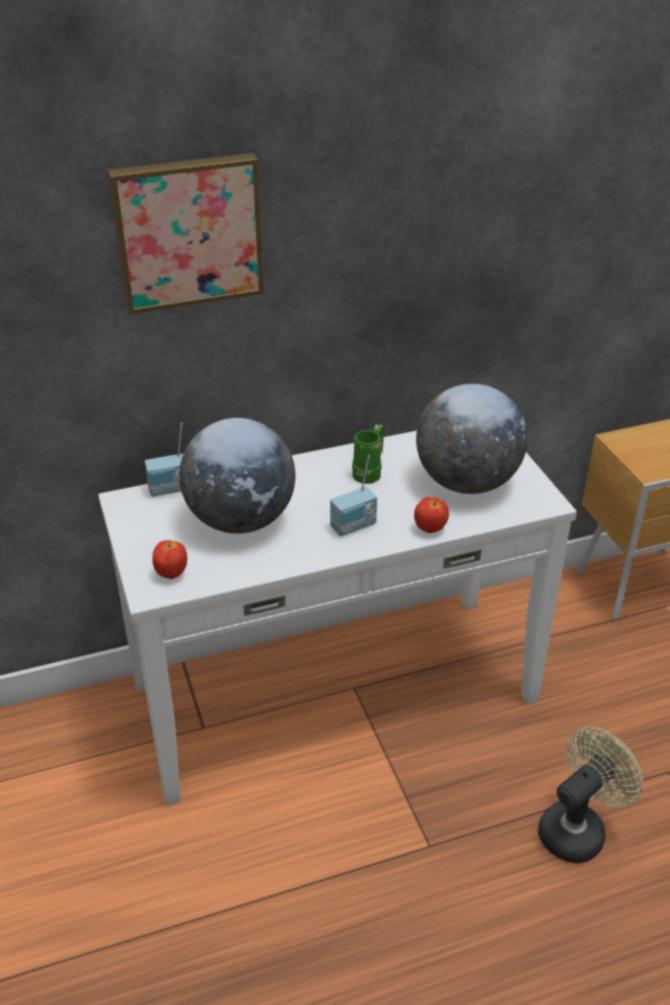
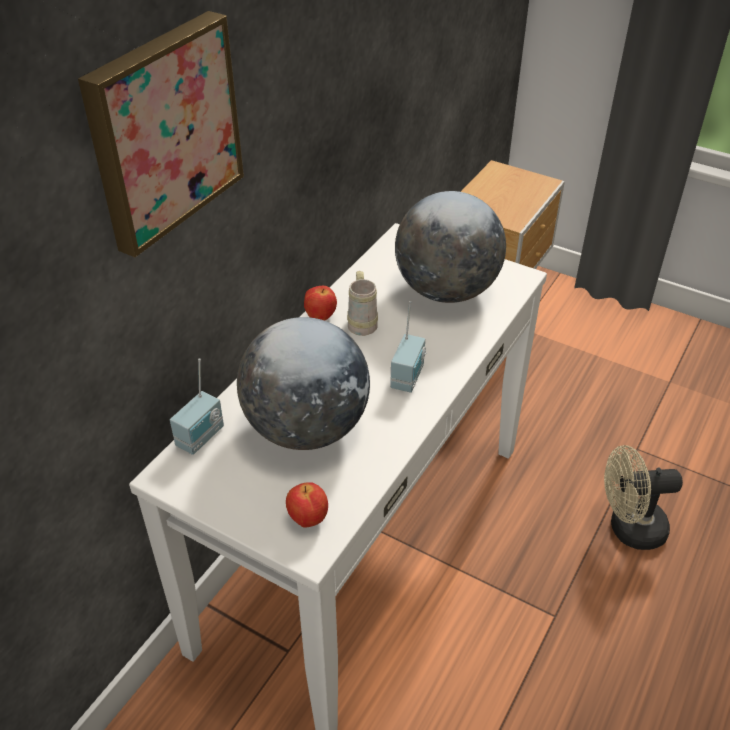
camera: 40 degrees left, 5 degrees up
green mug [352,424,384,484] -> beige mug [347,271,378,336]
apple [414,497,449,533] -> apple moved to [304,286,337,321]
beige fan [538,727,643,863] -> beige fan turned 105 degrees counterclockwise [604,445,683,550]

